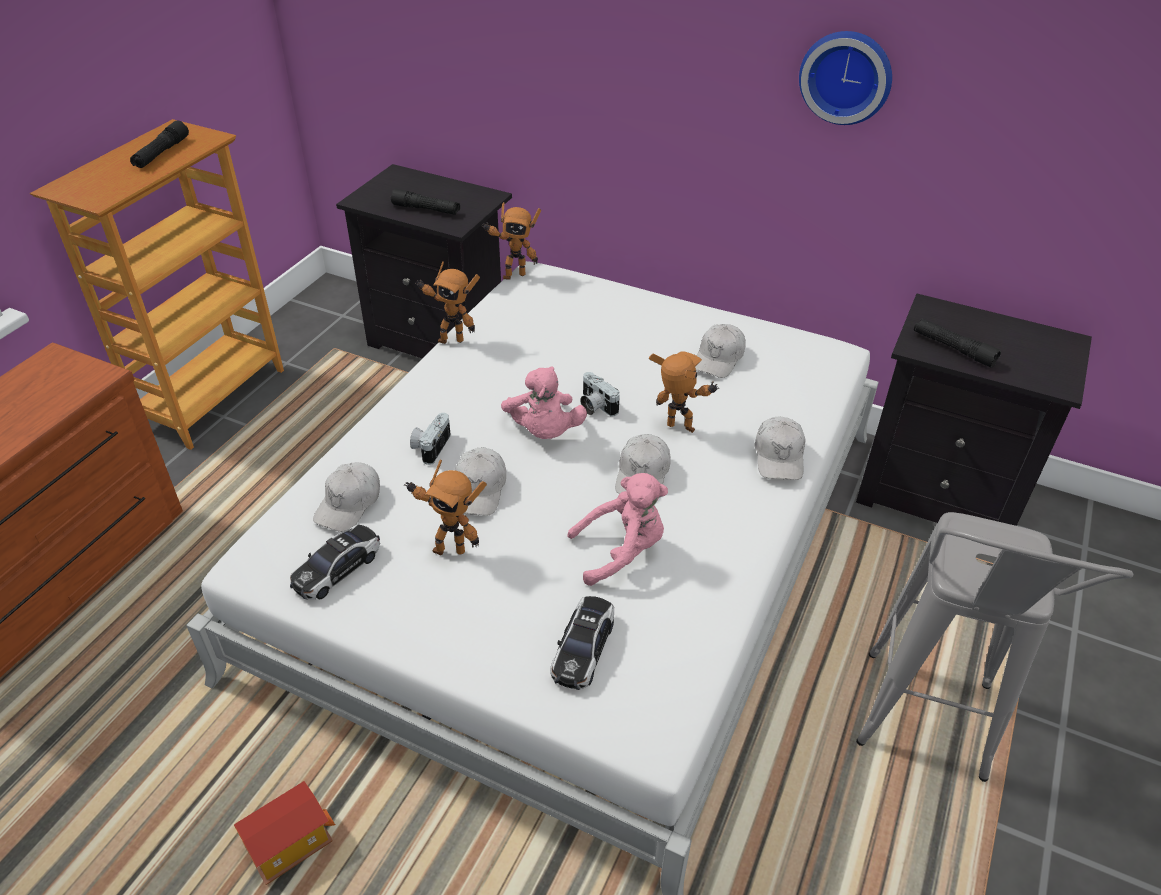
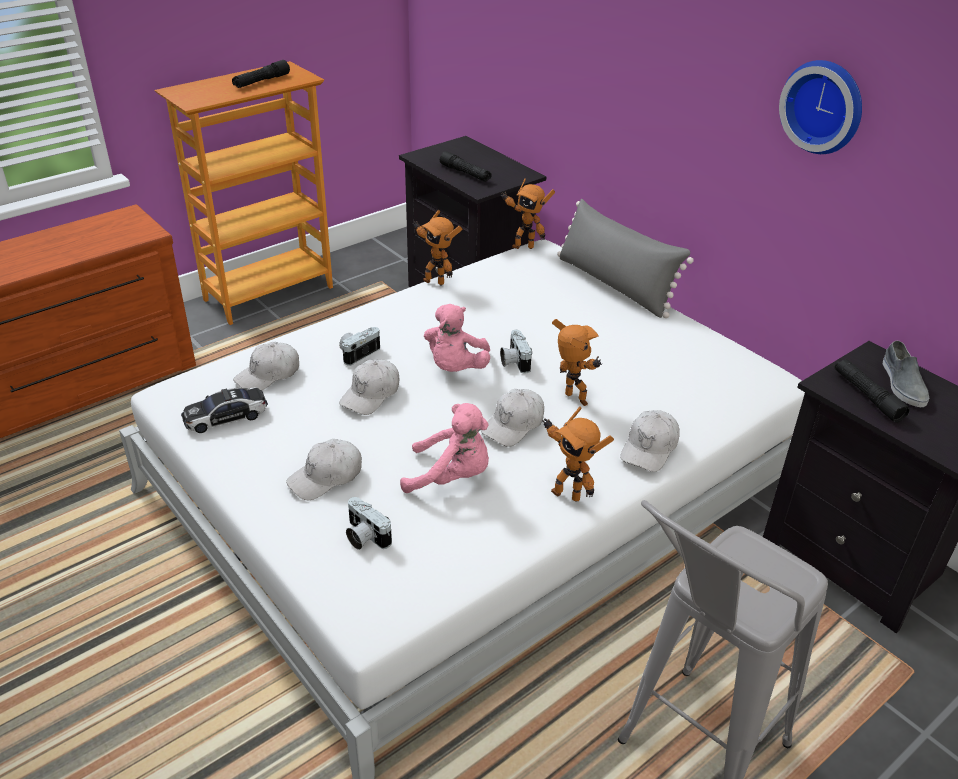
camera: 25 degrees right, 5 degrees down
toy house [234,781,336,885] -> none
toy robot [404,460,487,555] -> toy robot moved to [542,407,614,502]
toy car [550,596,614,690] -> camera [346,497,392,550]
white cap [695,324,746,378] -> white cap moved to [286,439,362,501]
none -> grey pillow [557,199,694,318]
none -> grey shoe [883,341,930,407]

